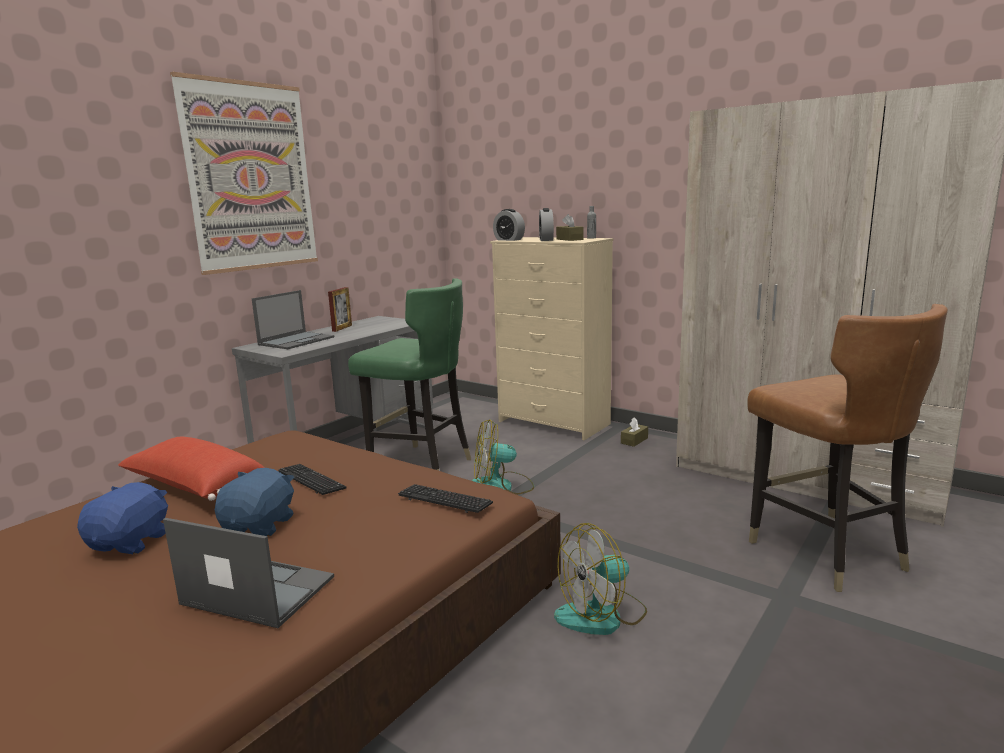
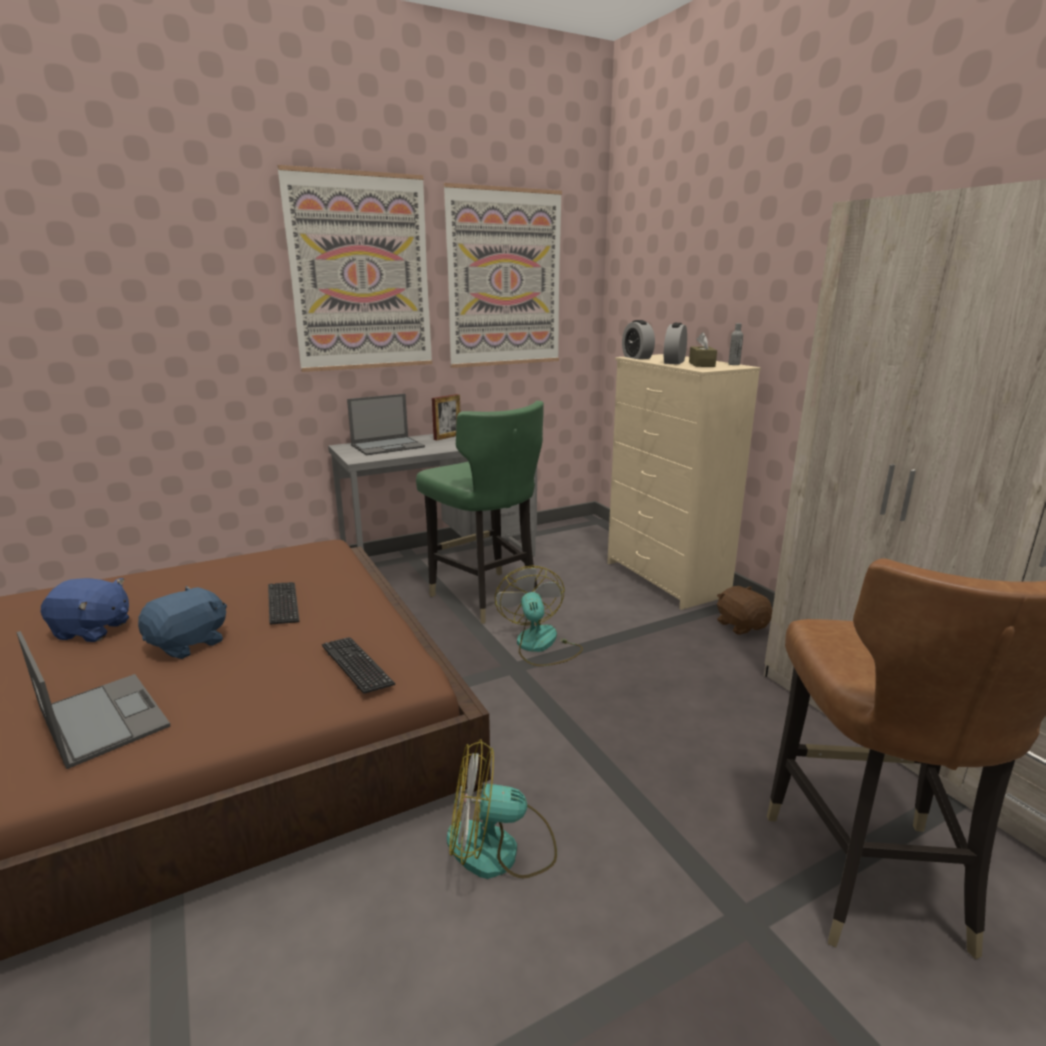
camera: 25 degrees right, 5 degrees up
blue plush toy [77,482,168,554] -> blue plush toy turned 60 degrees clockwise [41,578,129,642]
red pillow [118,437,265,501] -> none
fan [472,419,534,495] -> fan turned 60 degrees clockwise [495,566,583,666]
brown tissue box [621,418,648,447] -> brown plush toy [717,586,772,635]
none -> picture [444,183,562,368]

